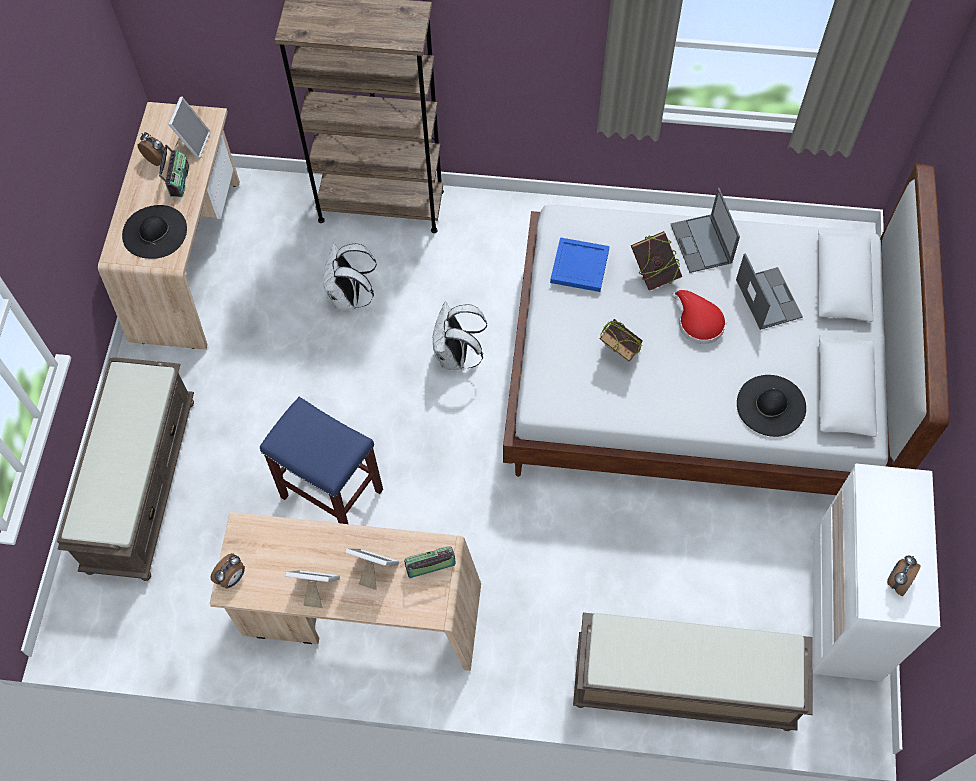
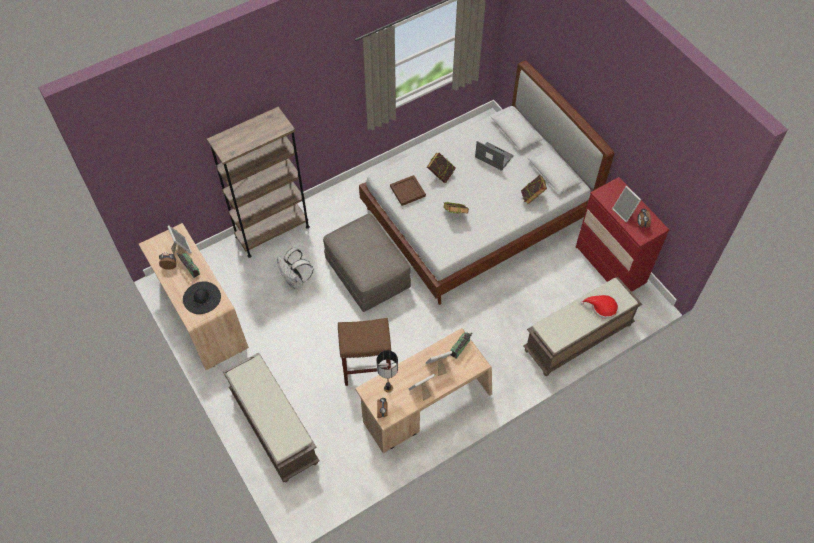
camera: 40 degrees left, 5 degrees down
blue stool [260,397,383,524] -> brown stool [338,318,391,386]
white backpack [432,302,487,370] -> grey ottoman [323,214,411,312]
blue tray [550,237,610,292] -> brown tray [390,175,426,206]
laptop [670,188,740,273] -> none
red hat [672,290,726,344] -> red hat moved to [581,295,618,319]
black hat [737,375,806,437] -> book [521,175,547,204]
white dresser [811,464,940,681] -> red dresser [575,177,669,292]
none -> table lamp [376,350,398,393]
none -> picture frame [612,186,641,222]

